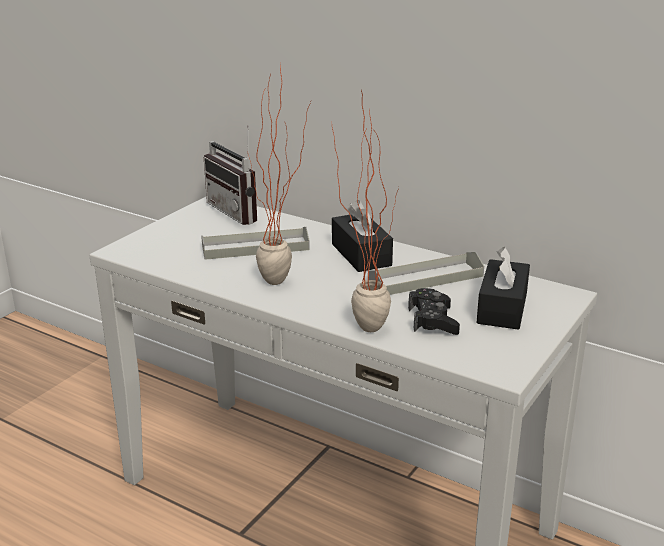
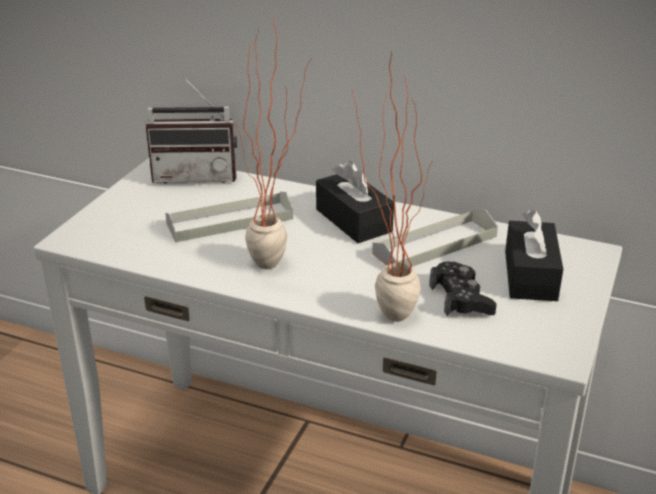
camera: 10 degrees left, 5 degrees up
radio [204,125,257,225] -> radio turned 45 degrees counterclockwise [145,75,237,183]

